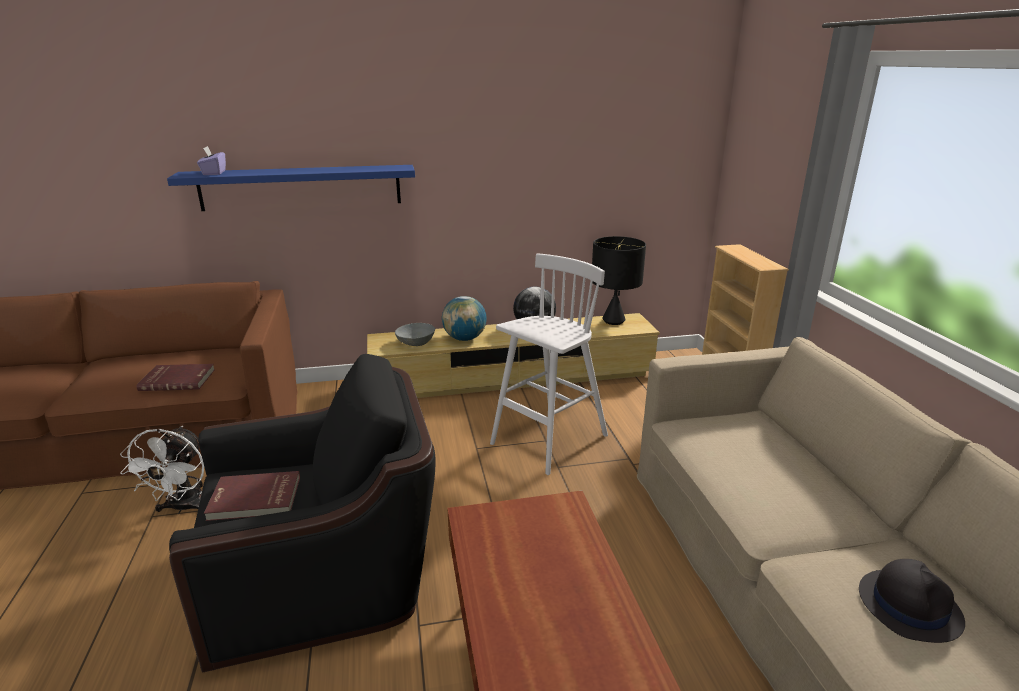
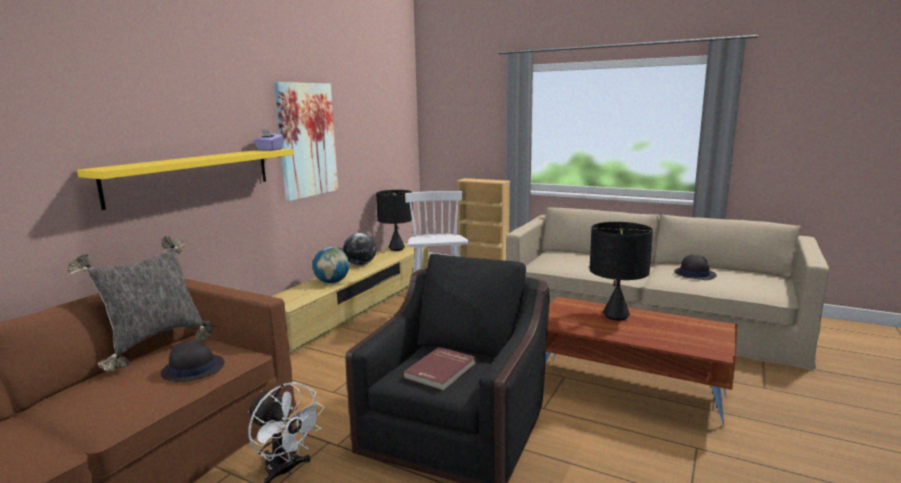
camera: 50 degrees left, 10 degrees down
red book [137,364,215,391] -> black hat [161,340,224,382]
blue shelf [167,165,415,211] -> yellow shelf [77,149,294,210]
purple tissue box [197,146,226,175] -> purple tissue box moved to [253,129,283,151]
grey bowl [395,323,435,346] -> none
none -> pillow [68,236,215,372]
none -> picture [274,82,338,201]
none -> black table lamp [590,222,653,321]

